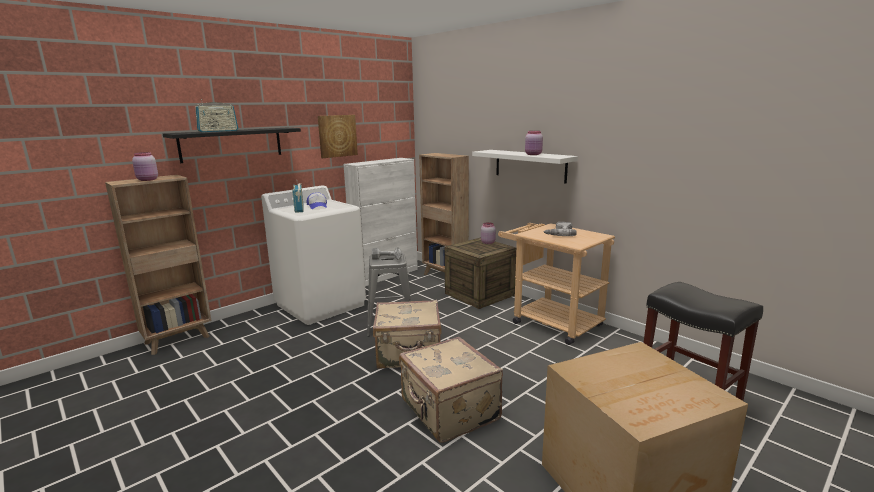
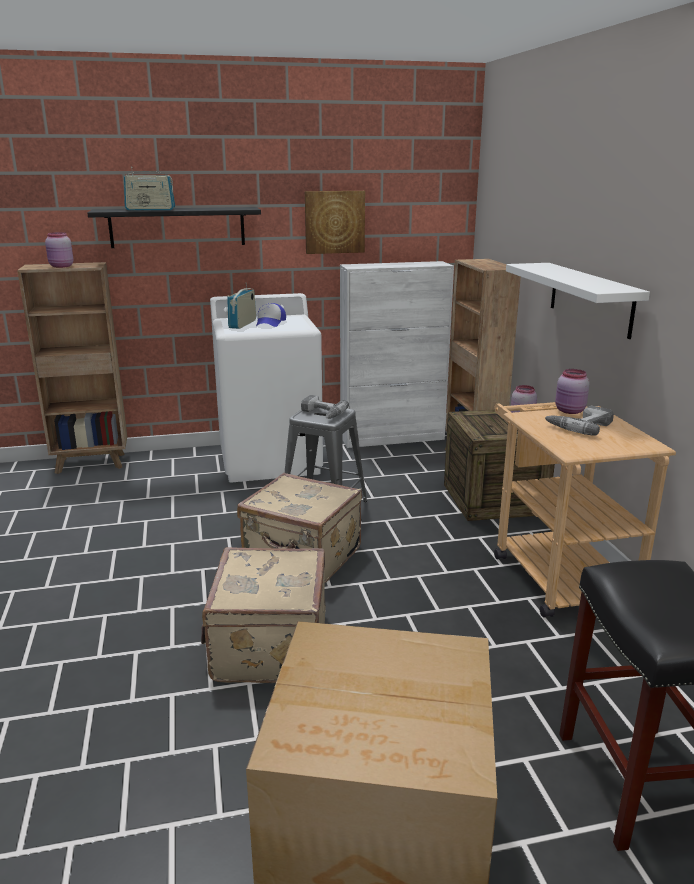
camera: 30 degrees right, 5 degrees up
pink jar [525,131,543,155] -> pink jar moved to [555,369,590,414]

